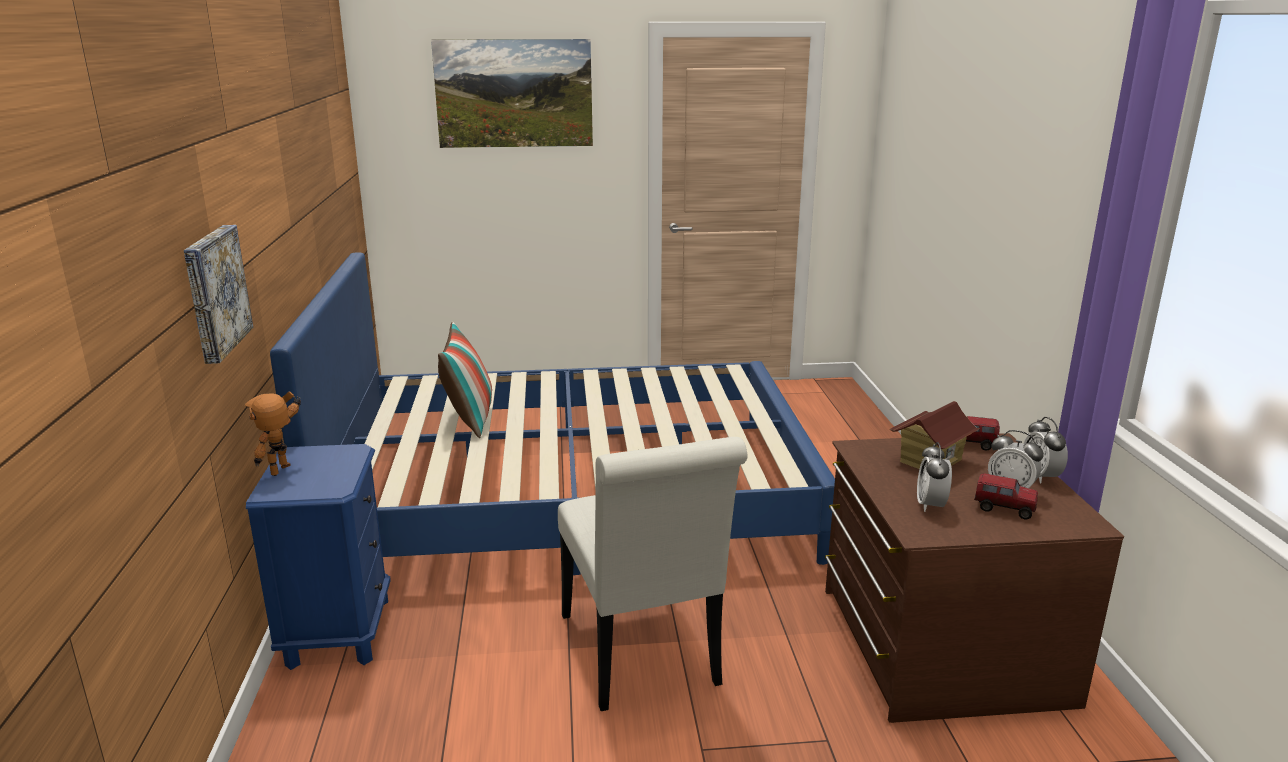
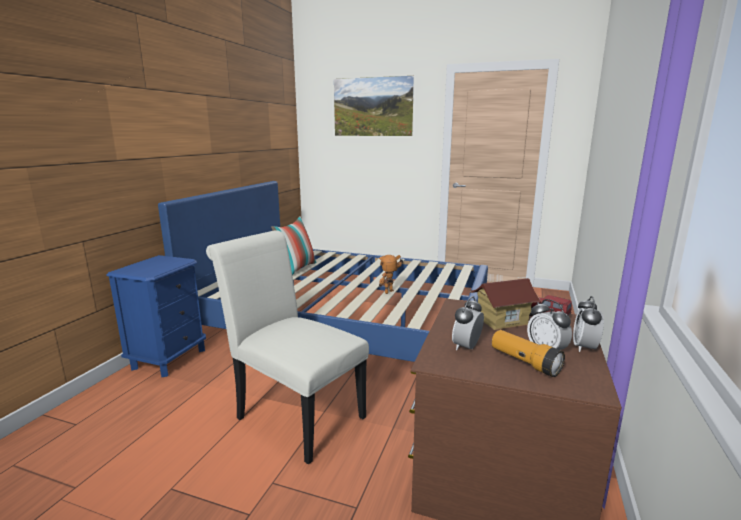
camera: 25 degrees right, 5 degrees down
picture [184,225,253,364] -> none
toy robot [245,391,301,476] -> toy robot moved to [379,255,403,294]
white chair [558,437,747,711] -> white chair turned 120 degrees clockwise [206,230,369,464]
toy truck [974,473,1038,519] -> flashlight [492,330,565,377]

